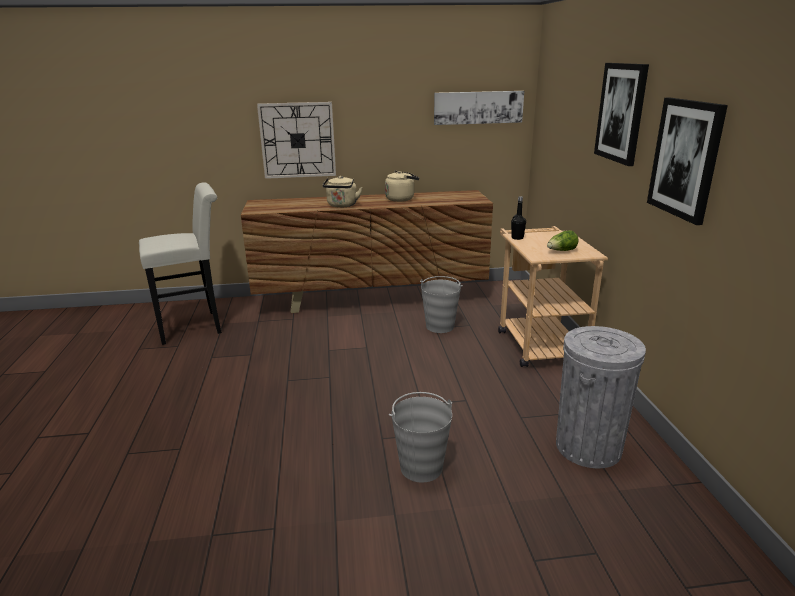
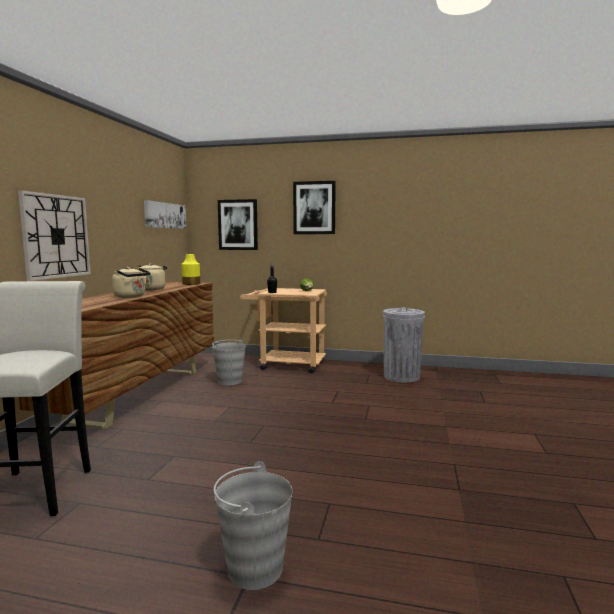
camera: 70 degrees left, 15 degrees down
grey bucket [389,392,452,482] -> grey bucket moved to [214,461,292,590]
picture [647,98,728,225] -> picture moved to [218,199,258,250]
none -> yellow vase [181,254,200,285]

